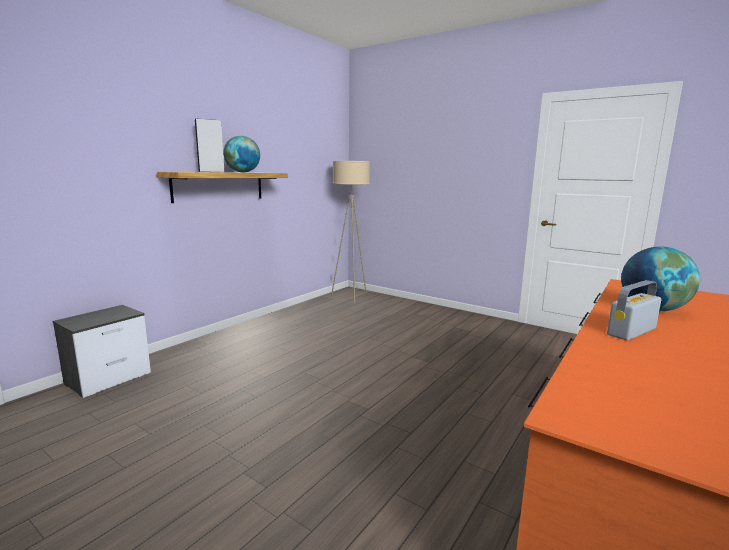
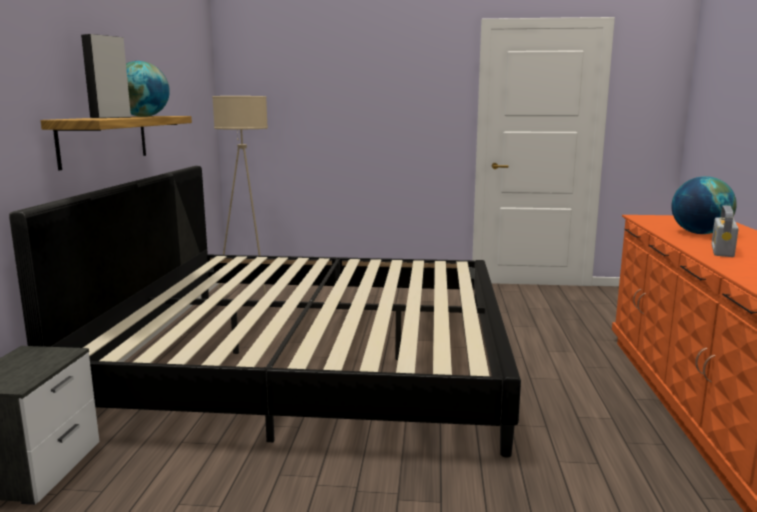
camera: 30 degrees left, 0 degrees up
none -> bed [9,166,521,457]

